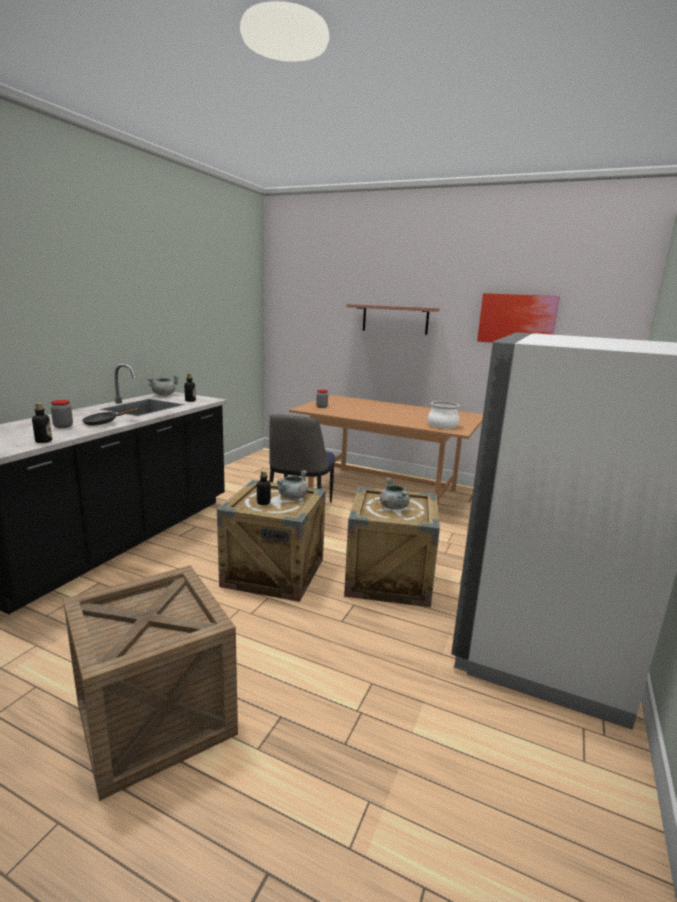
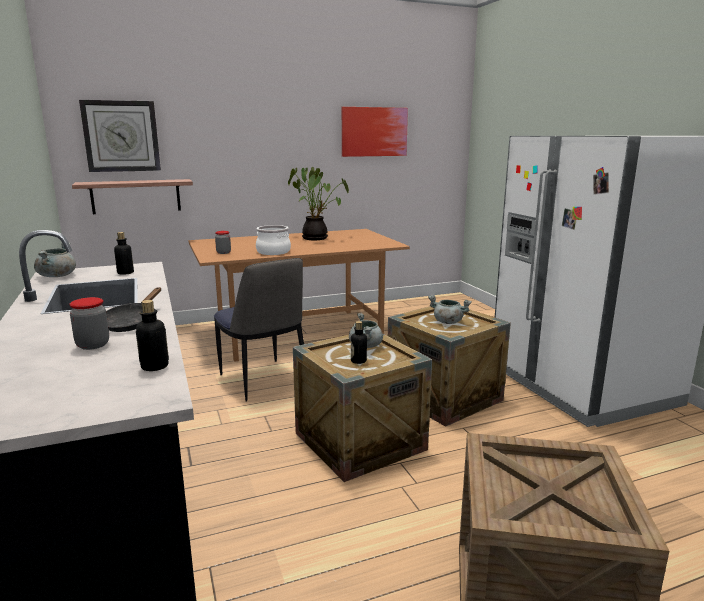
camera: 45 degrees left, 0 degrees up
shelf [346,304,440,335] -> shelf moved to [72,179,193,214]
cooking pot [428,401,460,429] -> cooking pot moved to [256,225,291,255]
none -> wall clock [79,100,161,172]
none -> potted plant [288,167,349,240]

